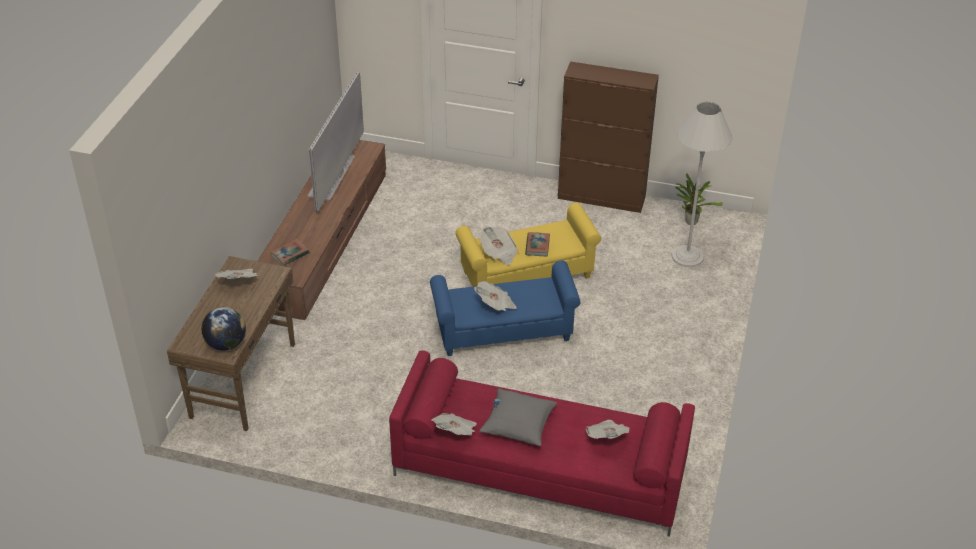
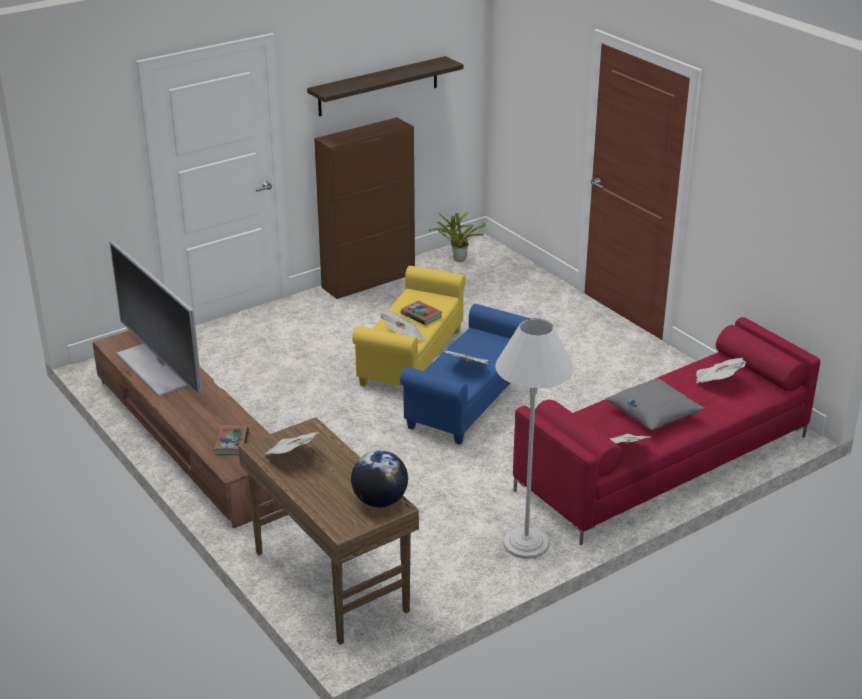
camera: 50 degrees left, 10 degrees down
white floor lamp [671,102,732,267] -> white floor lamp moved to [495,318,574,559]
none -> shelf [307,56,464,116]

